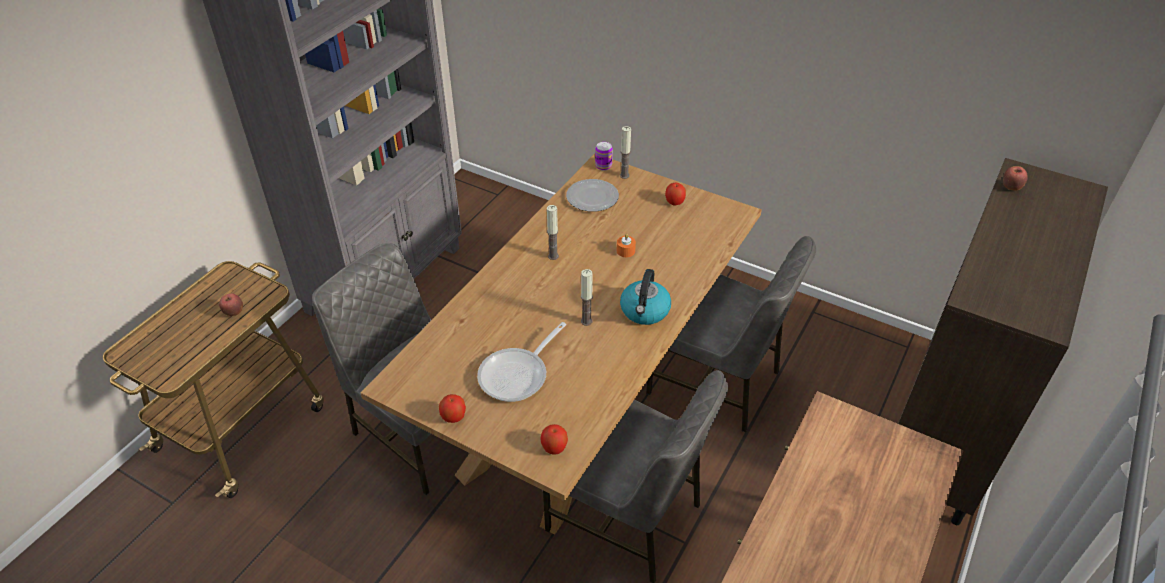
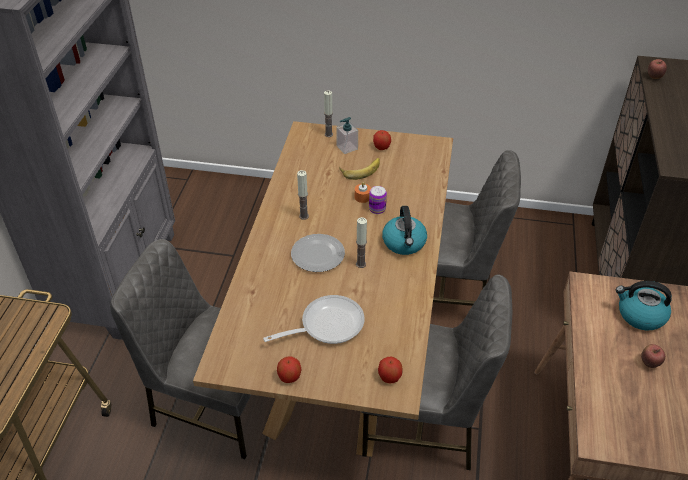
camera: 20 degrees left, 0 degrees up
apple [219,293,243,316] -> apple moved to [641,344,665,368]
frying pan [477,322,566,402] -> frying pan turned 135 degrees counterclockwise [263,295,365,344]
plate [566,179,619,212] -> plate moved to [291,234,345,272]
can [595,142,613,171] -> can moved to [369,186,387,214]
none -> soap dispenser [336,117,358,154]
none -> banana [339,158,380,180]
none -> kettle [616,281,672,330]

